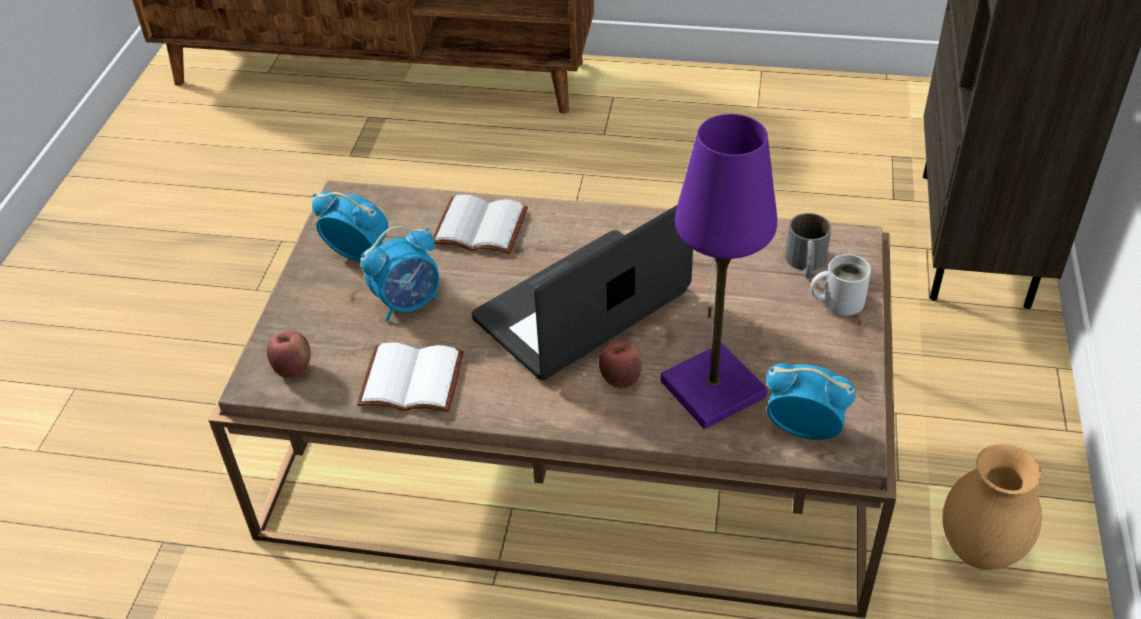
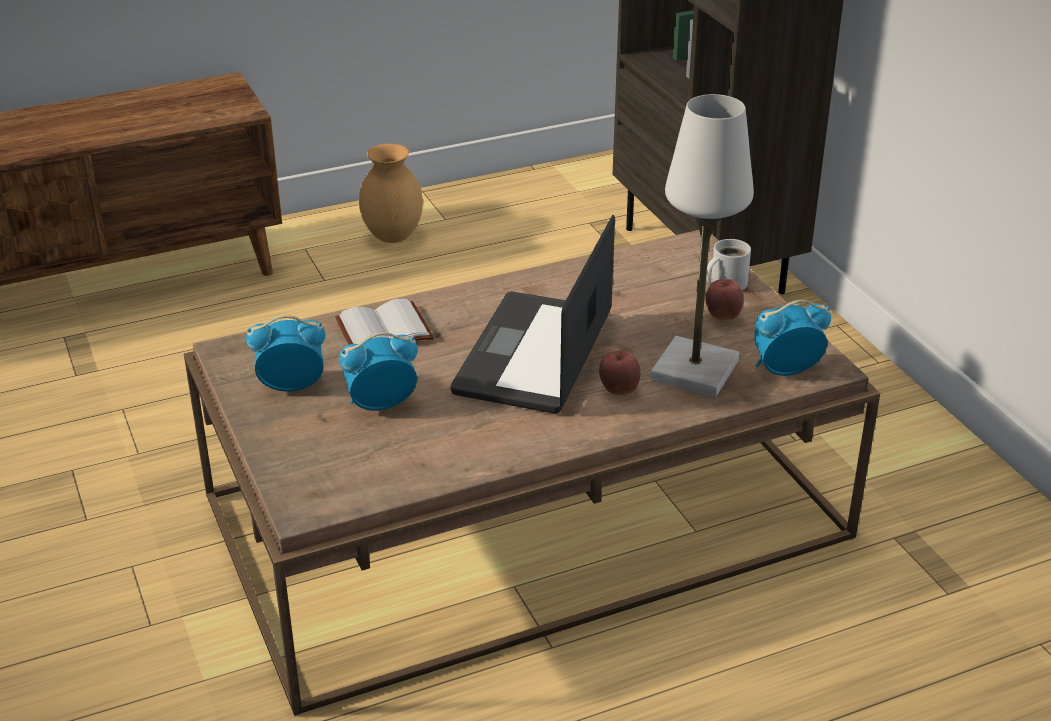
camera: 35 degrees left, 10 degrees down
apple [267,330,311,379] -> apple moved to [705,279,744,321]
white book [357,342,464,412] -> none
alarm clock [360,226,439,322] -> alarm clock turned 135 degrees counterclockwise [339,332,418,411]
purple table lamp [661,114,777,429] -> white table lamp [650,94,754,397]
grey mug [785,213,831,278] -> none
brown vase [943,444,1042,570] -> brown vase moved to [359,144,423,243]

